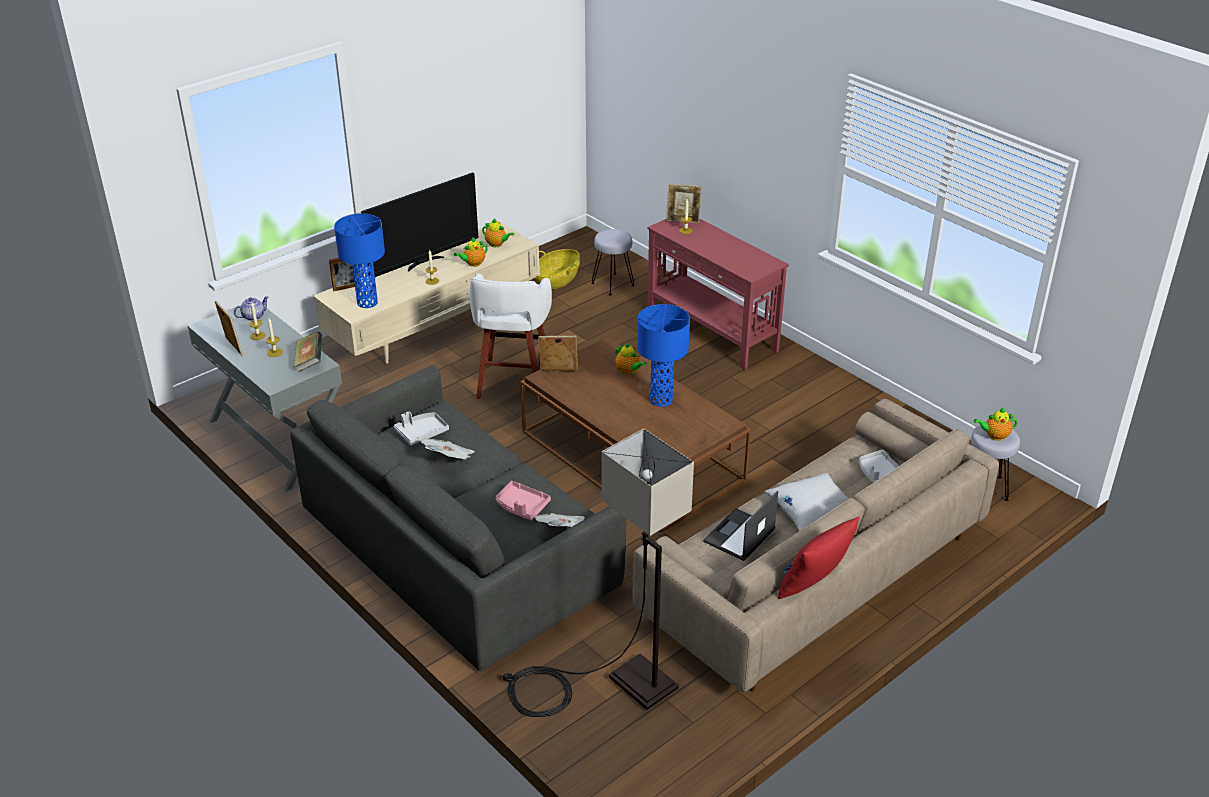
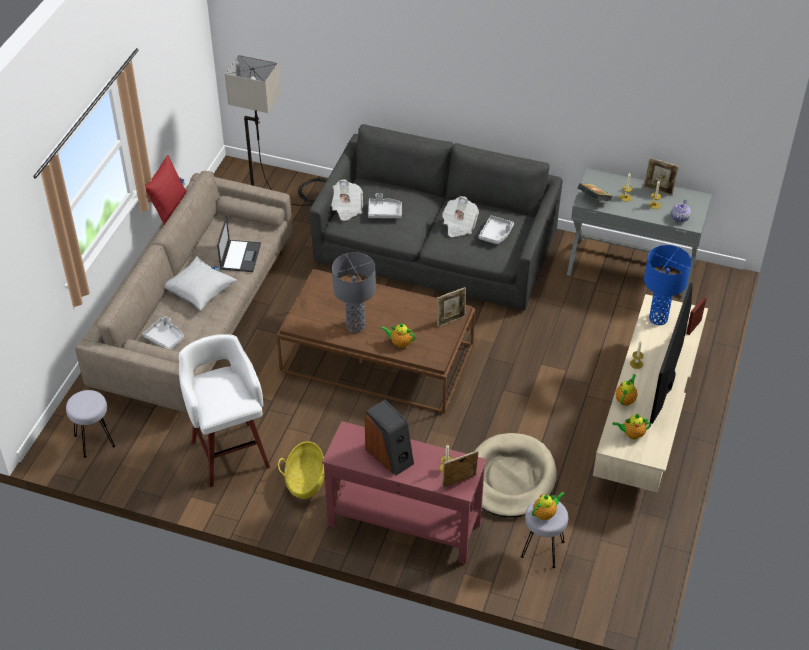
camera: 150 degrees right, 10 degrees up
white stool [469,273,552,403] -> white stool moved to [179,334,270,487]
pink tray [495,481,551,520] -> grey tray [368,193,402,218]
basket [535,249,580,289] -> basket moved to [278,441,325,499]
blue table lamp [637,304,690,407] -> grey table lamp [332,252,376,333]
teapot [974,407,1017,441] -> teapot moved to [532,492,565,520]
none -> speaker [364,400,414,476]
none -> beige dog bed [475,433,557,518]

